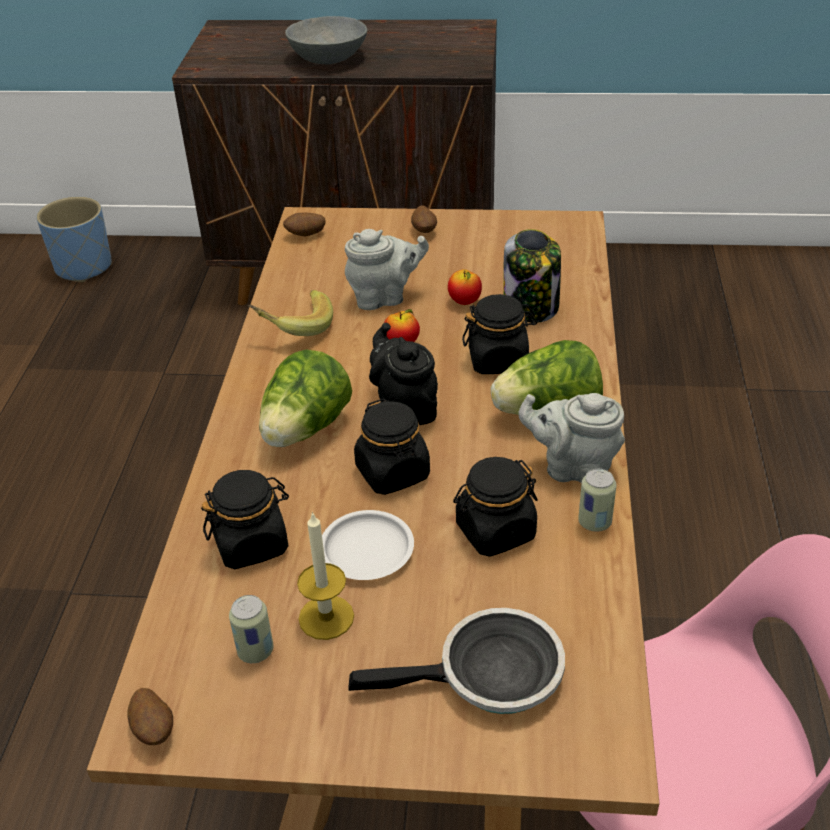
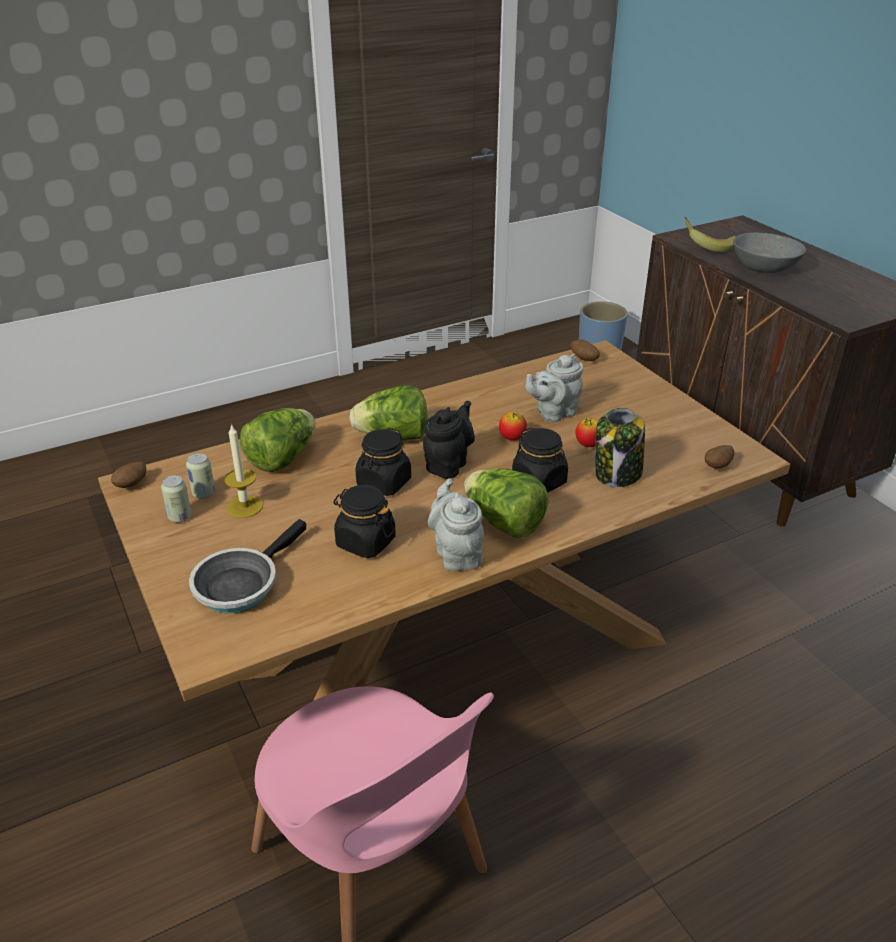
camera: 55 degrees right, 5 degrees down
black jar [201,470,289,569] -> lettuce [240,408,315,472]
banana [248,290,333,336] -> banana moved to [684,217,736,252]
white plate [322,510,414,580] -> none
grey teapot [345,229,429,310] -> grey teapot turned 105 degrees clockwise [525,354,584,422]
frying pan [348,608,565,714] -> frying pan turned 75 degrees clockwise [189,519,306,613]
potato [411,205,437,233] -> potato moved to [705,445,734,468]
can [578,469,617,532] -> can moved to [161,475,191,522]

